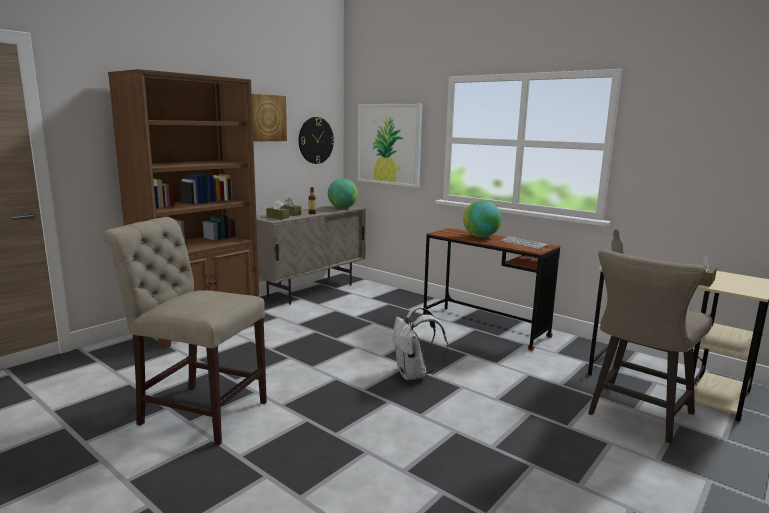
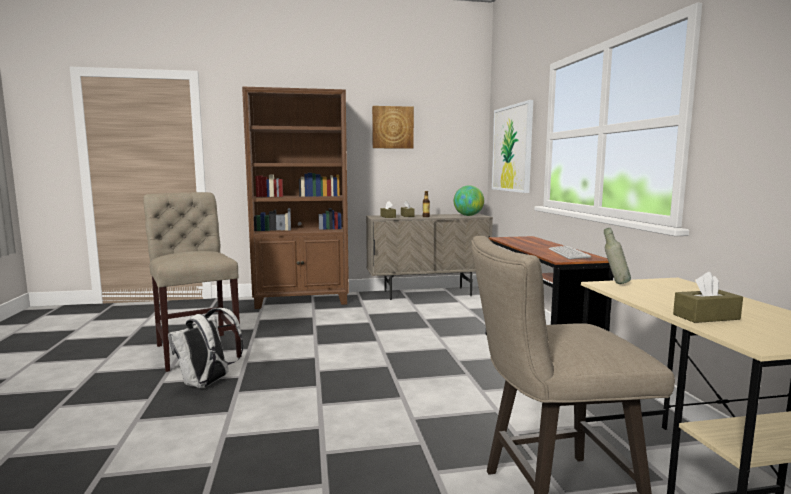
camera: 40 degrees right, 5 degrees down
wall clock [299,117,335,164] -> none
white backpack [393,307,448,380] -> white backpack moved to [168,308,244,388]
globe [463,200,501,238] -> none

